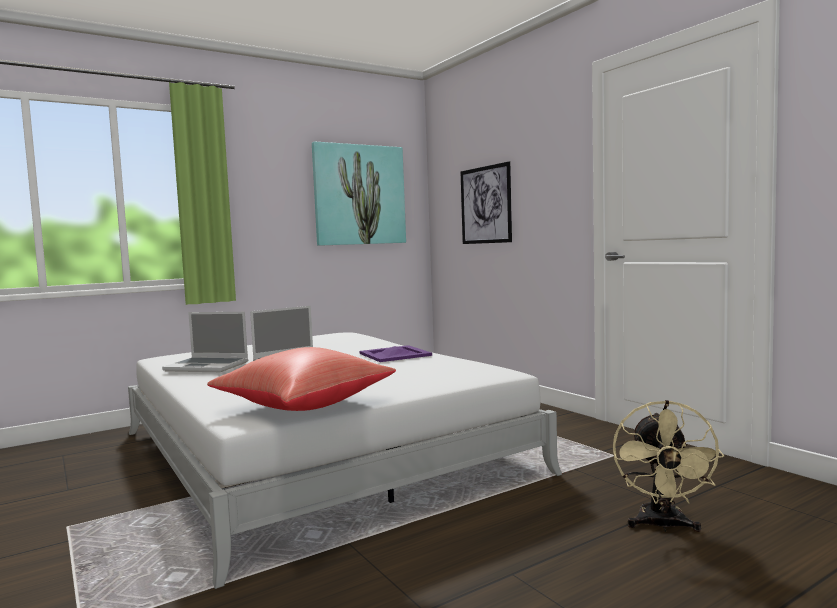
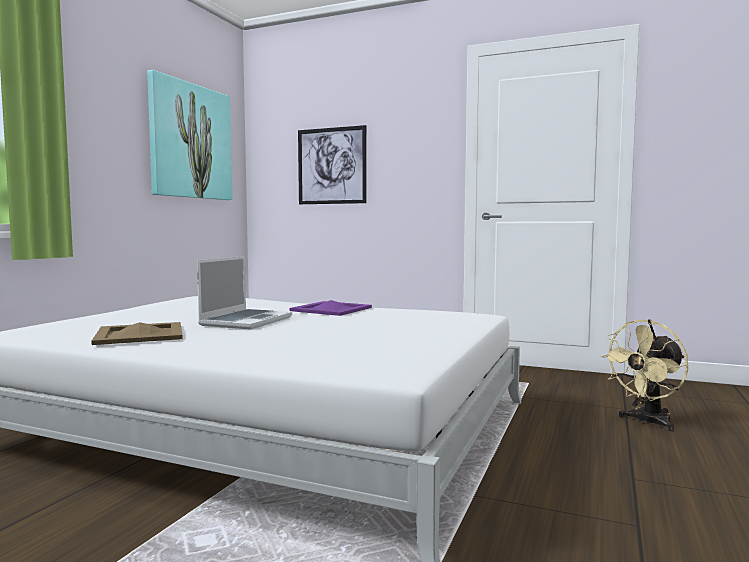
camera: 35 degrees left, 0 degrees up
laptop [162,312,248,372] -> beige tray [91,322,183,345]
red pillow [207,347,396,411] -> none
beige fan [613,400,724,532] -> beige fan turned 75 degrees clockwise [601,320,688,431]

